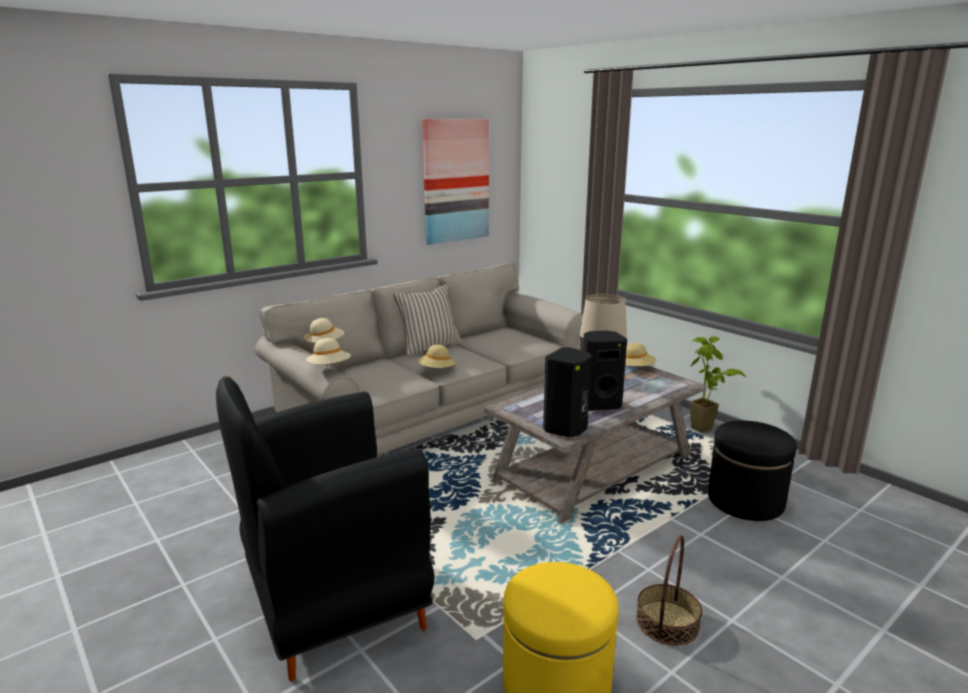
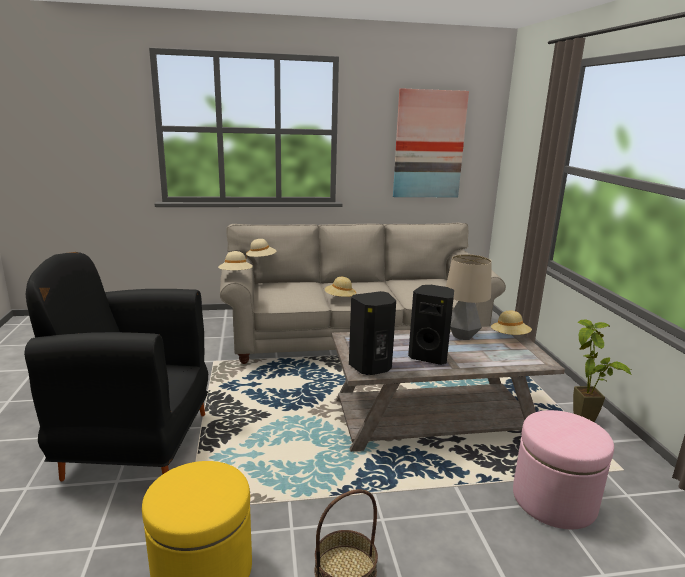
camera: 30 degrees right, 0 degrees up
beige pillow [393,283,462,357] -> none
black ottoman [708,420,797,521] -> pink ottoman [513,410,614,529]

